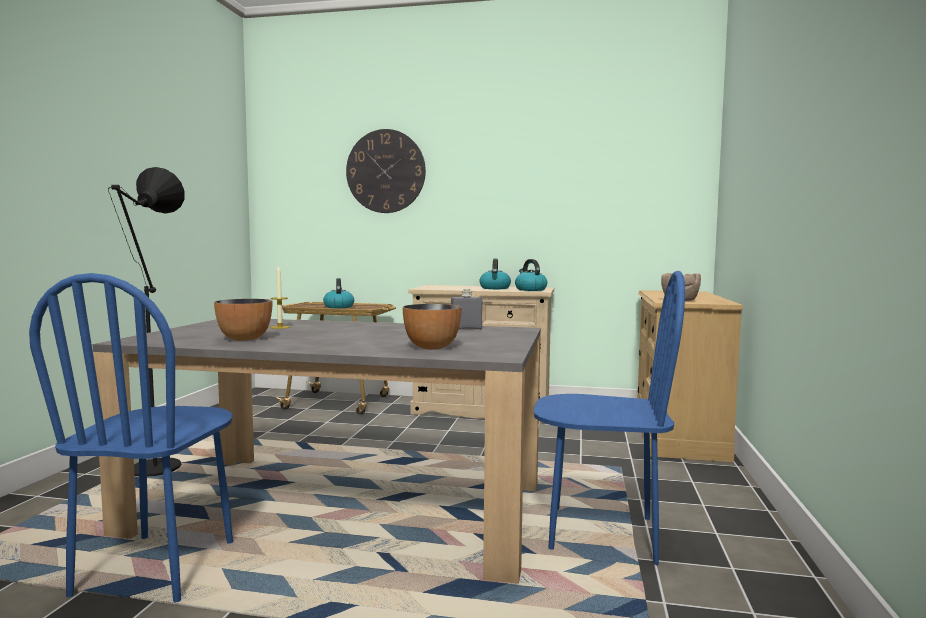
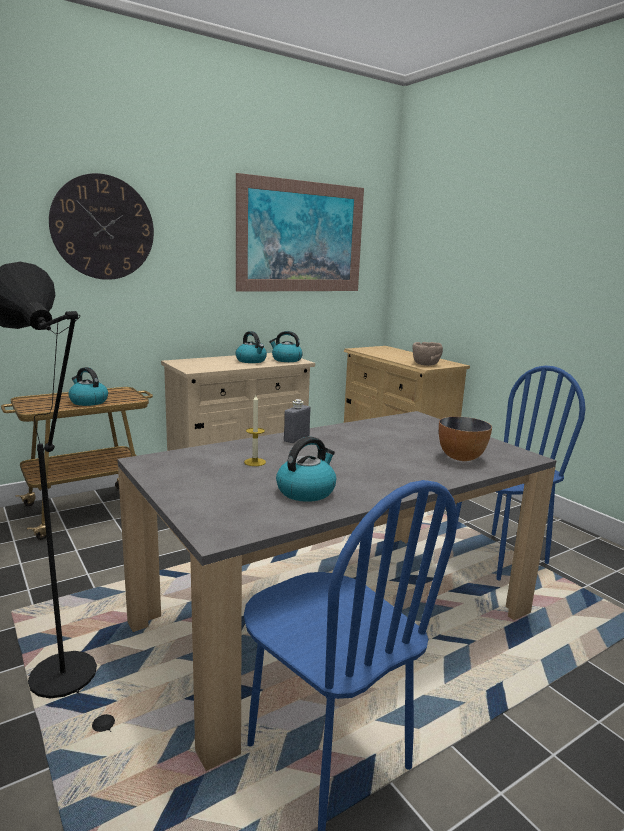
camera: 45 degrees left, 10 degrees up
bowl [214,299,272,341] -> kettle [276,437,336,502]
grey bottle [451,289,482,329] -> grey bottle moved to [284,399,310,443]
none -> picture [236,173,364,292]

